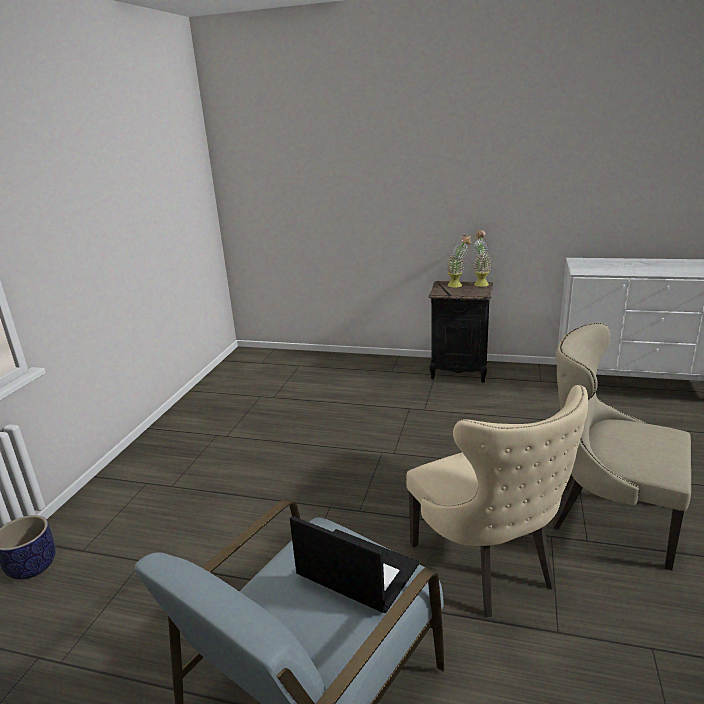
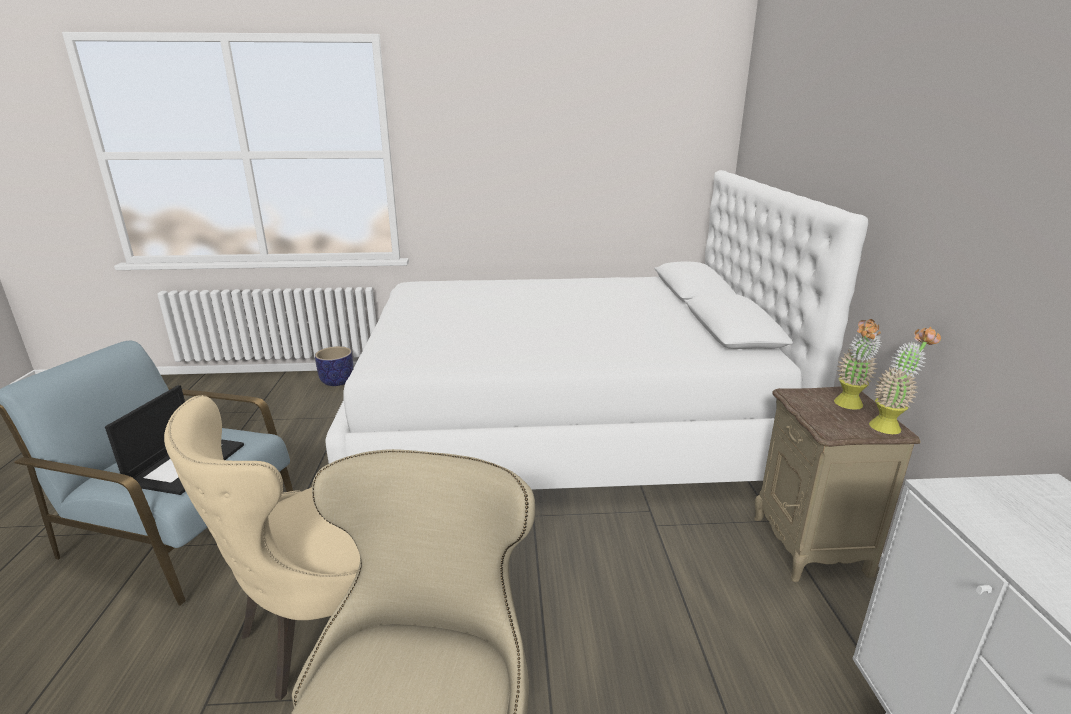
camera: 70 degrees right, 0 degrees up
black nightstand [428,281,494,383] -> beige nightstand [754,386,920,582]
none -> white bed [325,170,868,490]

